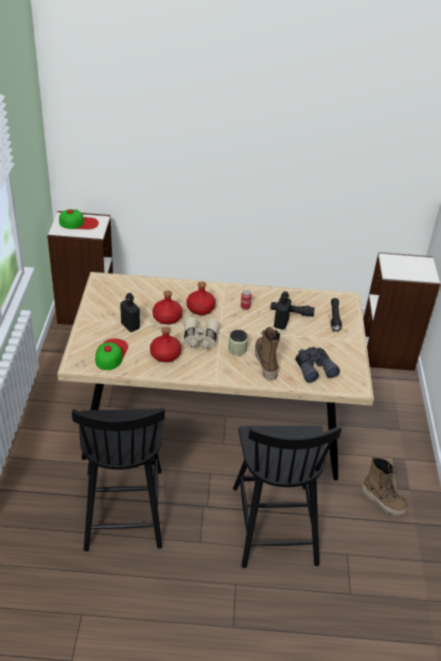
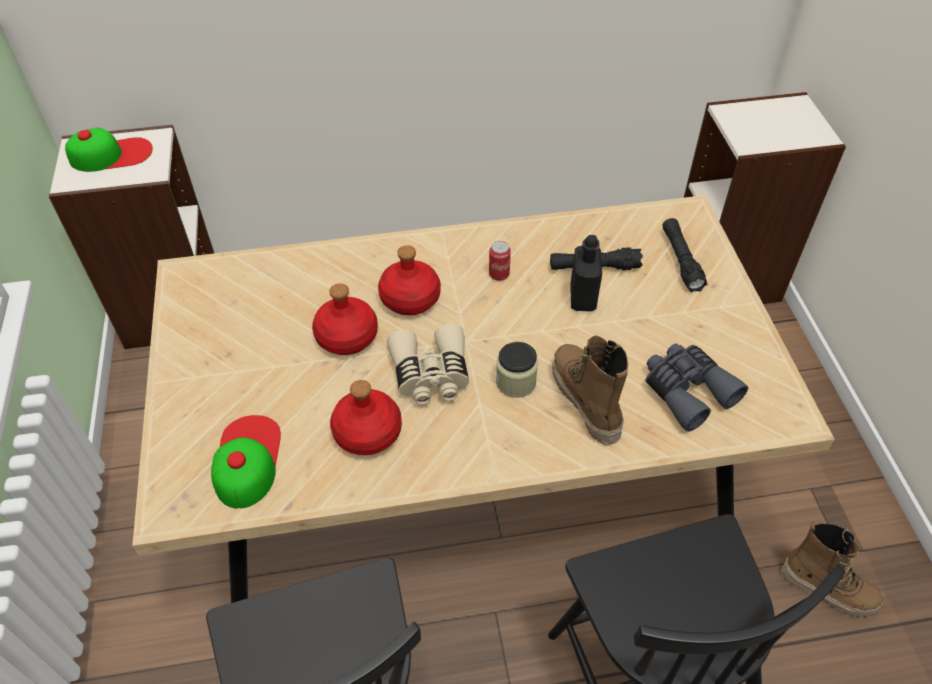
camera: 10 degrees left, 10 degrees up
black bottle [120,293,140,332] -> none

